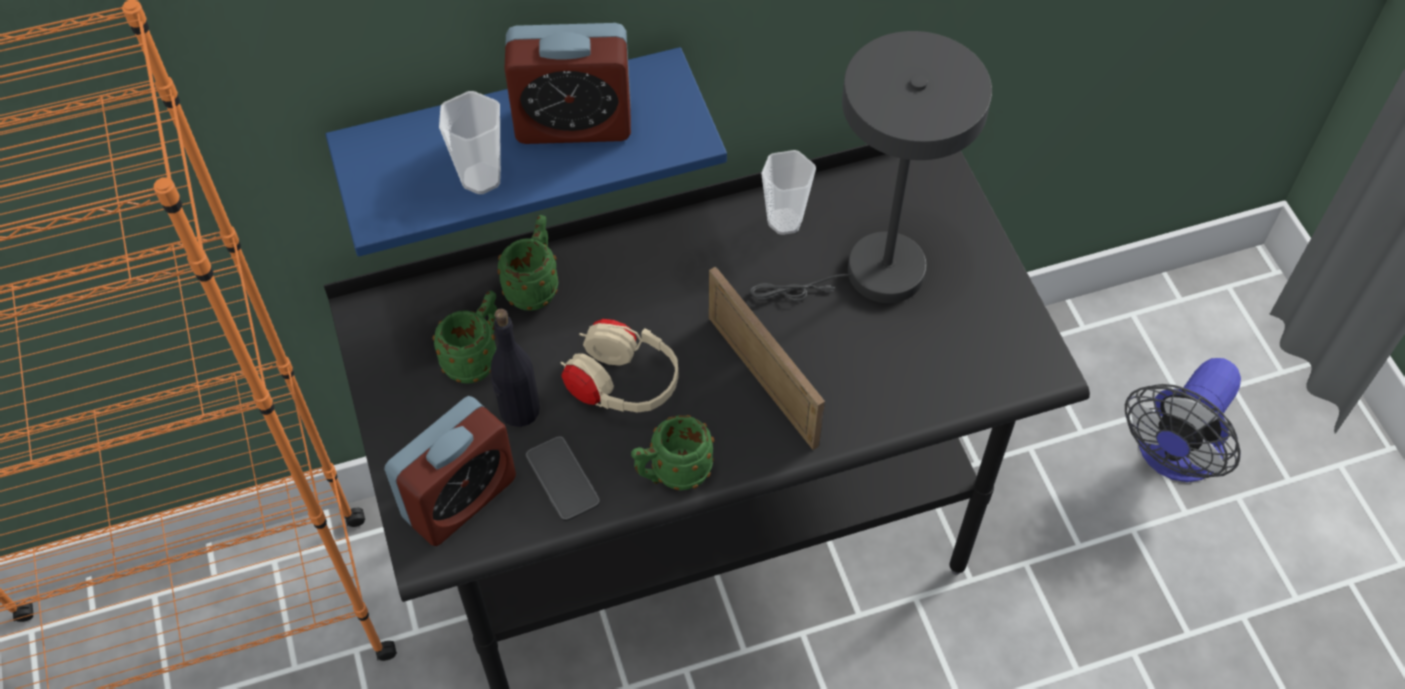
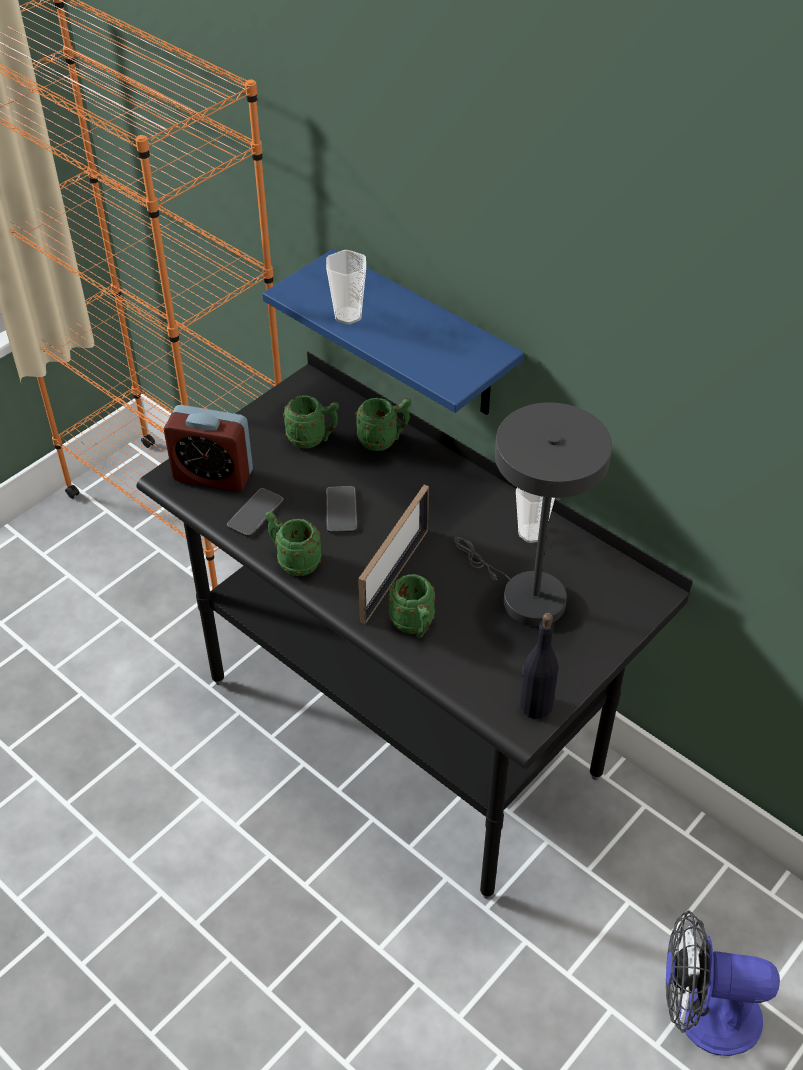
camera: 60 degrees right, 10 degrees down
black bottle [491,309,540,427] -> black bottle moved to [520,613,558,719]
alarm clock [504,23,631,144] -> none
beige headphones [561,319,679,413] -> phone [326,486,357,533]
none -> green mug [388,574,435,638]

